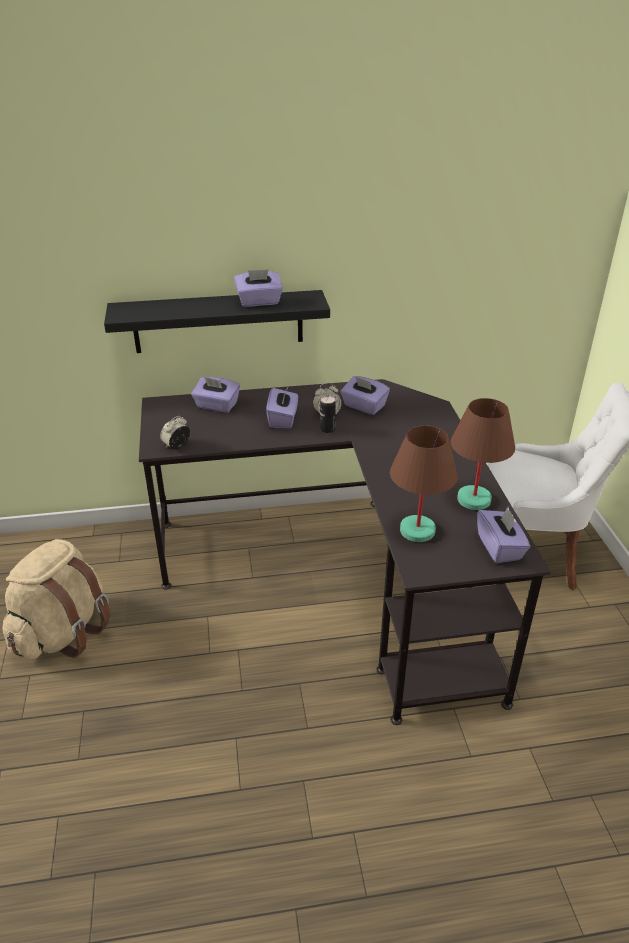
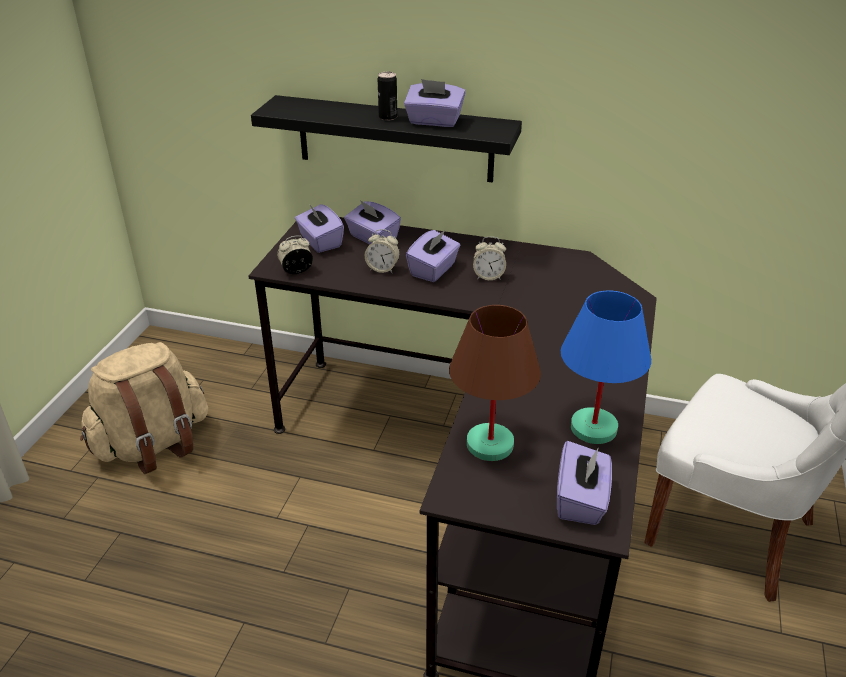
camera: 25 degrees right, 0 degrees up
can [320,396,336,433] -> can moved to [378,72,397,121]
purple tissue box [341,376,390,415] -> purple tissue box moved to [295,204,344,253]
brown table lamp [451,398,515,510] -> blue table lamp [561,291,651,444]
none -> alarm clock [365,229,400,273]

